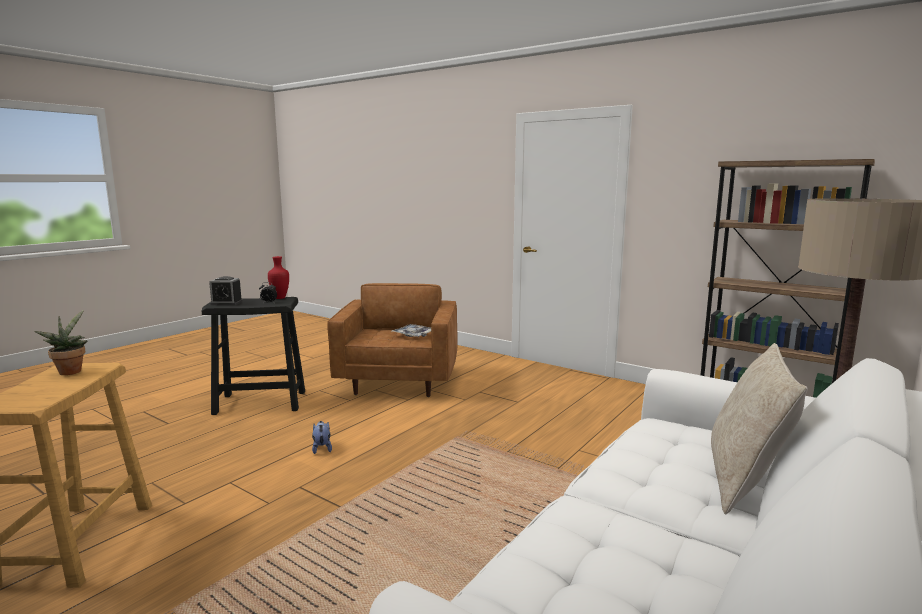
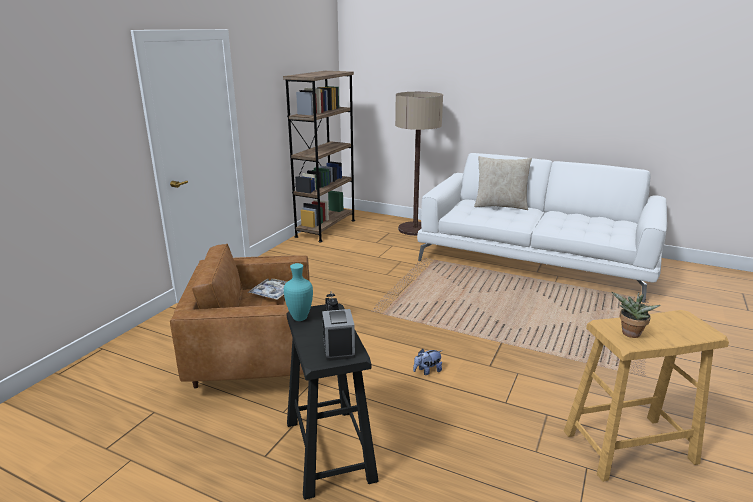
camera: 100 degrees left, 10 degrees up
red vase [268,256,289,299] -> turquoise vase [284,263,313,321]

